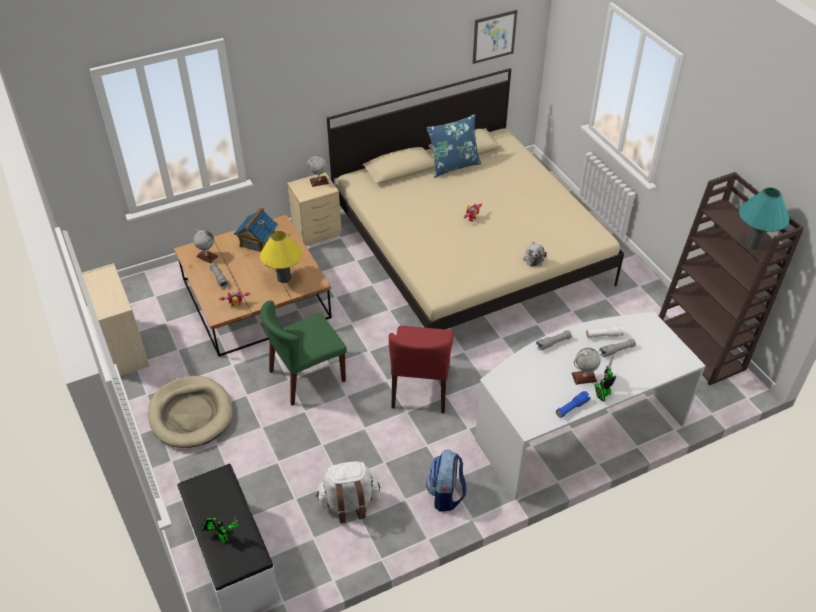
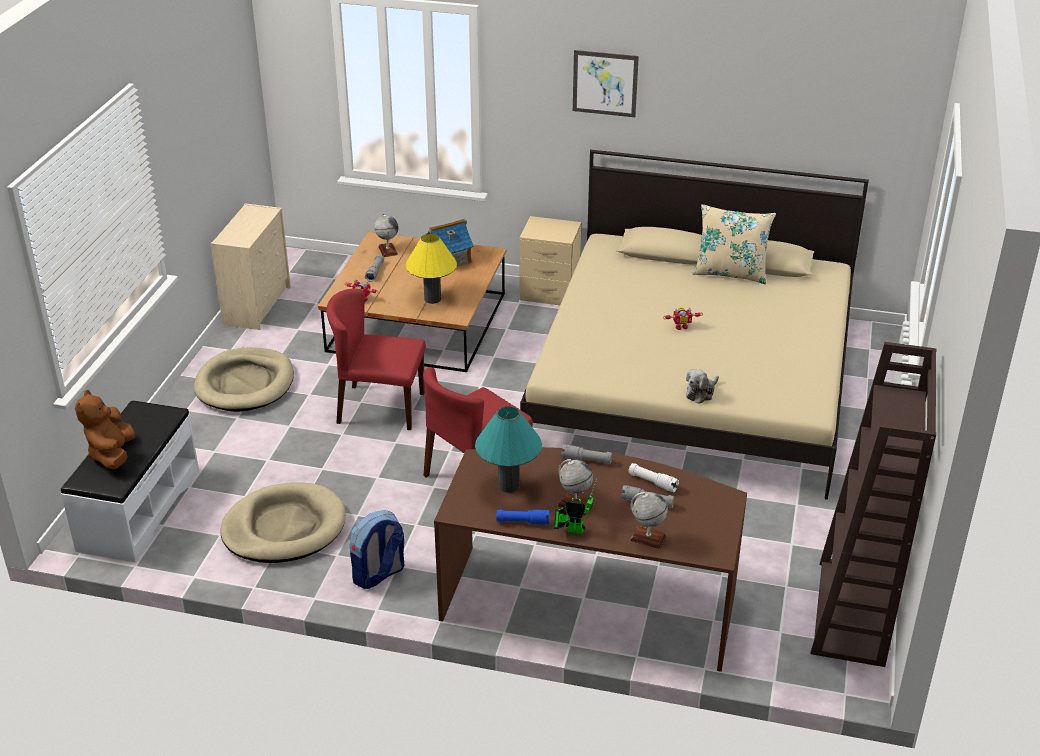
camera: 40 degrees right, 10 degrees down
toy robot [201,514,238,543] -> brown plush toy [75,390,136,469]
green chair [260,300,347,405] -> red chair [327,288,426,430]
globe [307,156,329,187] -> globe moved to [630,492,668,549]
white backpack [315,461,380,523] -> beige dog bed [220,482,346,563]
blue pillow [427,114,481,178] -> beige pillow [692,204,776,284]
picture [473,10,517,64] -> picture moved to [573,50,639,117]
white desk [475,312,706,500] -> brown desk [434,447,747,672]
turquoise table lamp [739,187,789,249] -> turquoise table lamp moved to [475,406,542,493]

